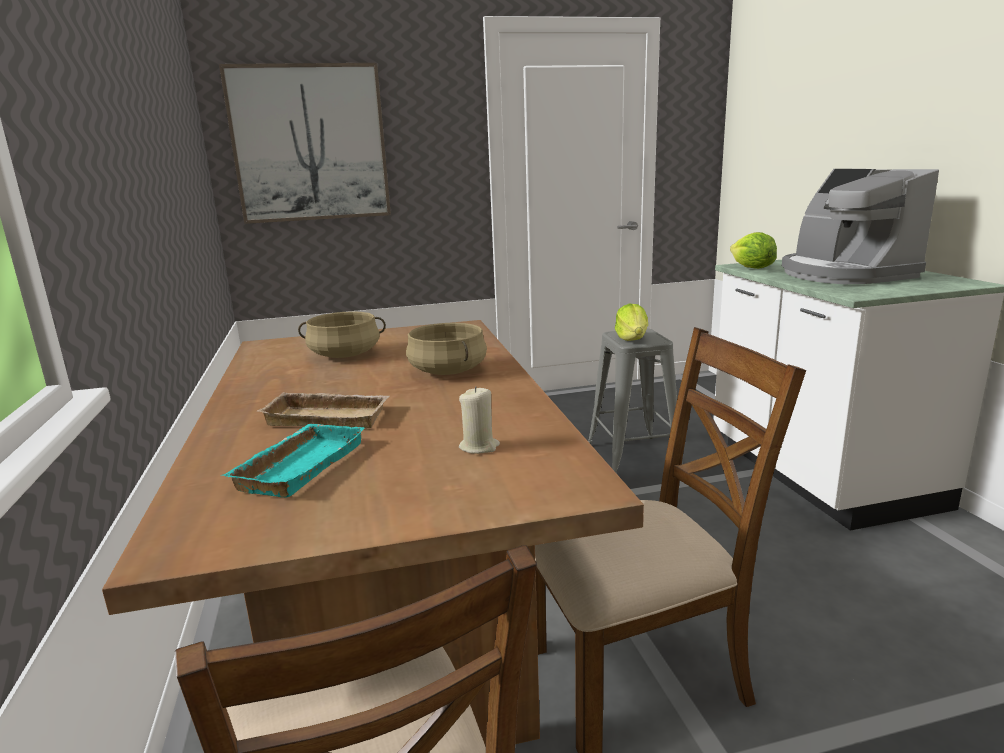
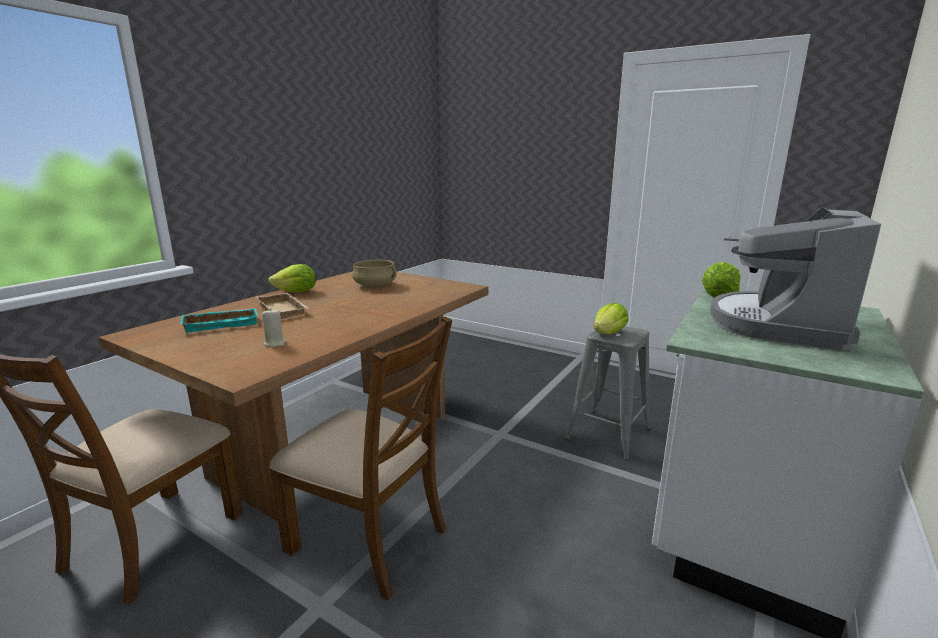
camera: 45 degrees right, 0 degrees up
picture [219,63,391,224] -> none
beige cooking pot [406,323,487,375] -> none
none -> lettuce [268,264,316,292]

